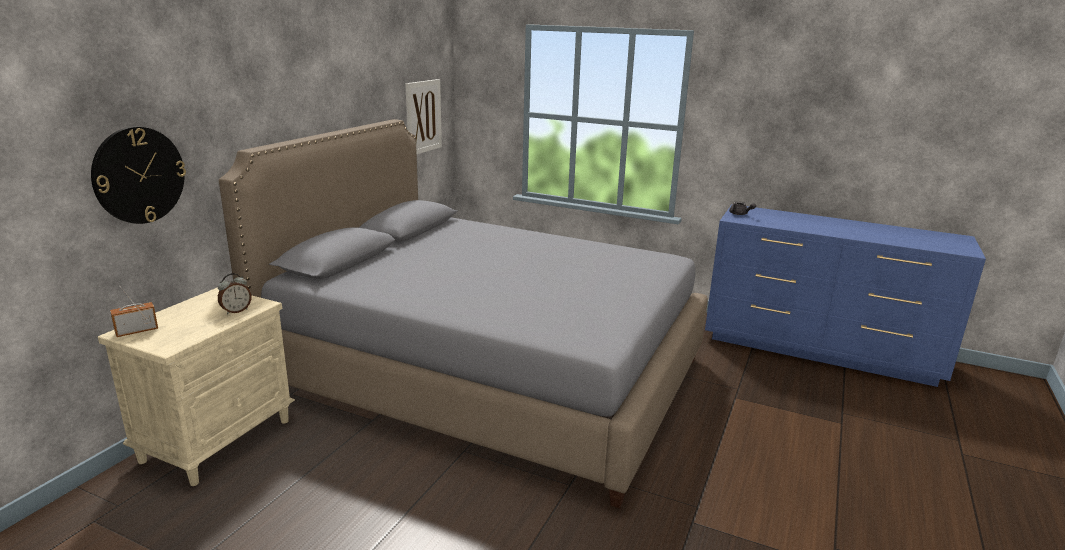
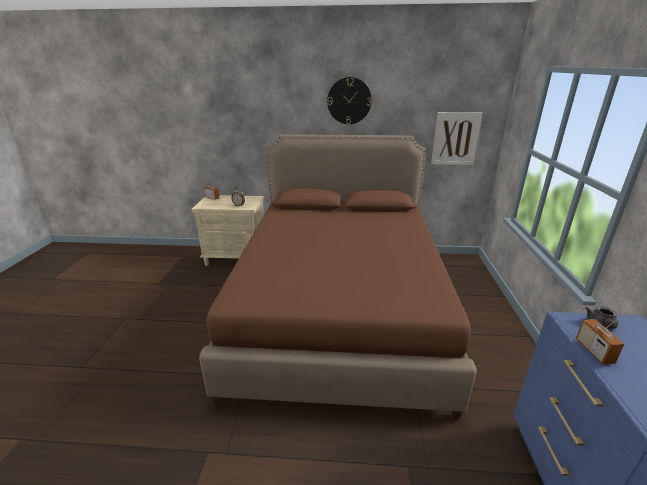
camera: 70 degrees right, 5 degrees up
wall clock [91,127,186,224] -> wall clock moved to [327,77,372,124]
grey bed [219,119,708,508] -> brown bed [199,134,477,420]
none -> radio [576,311,627,364]

